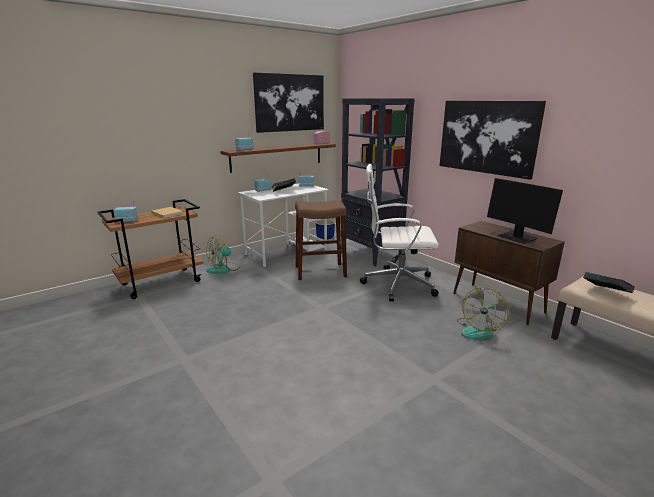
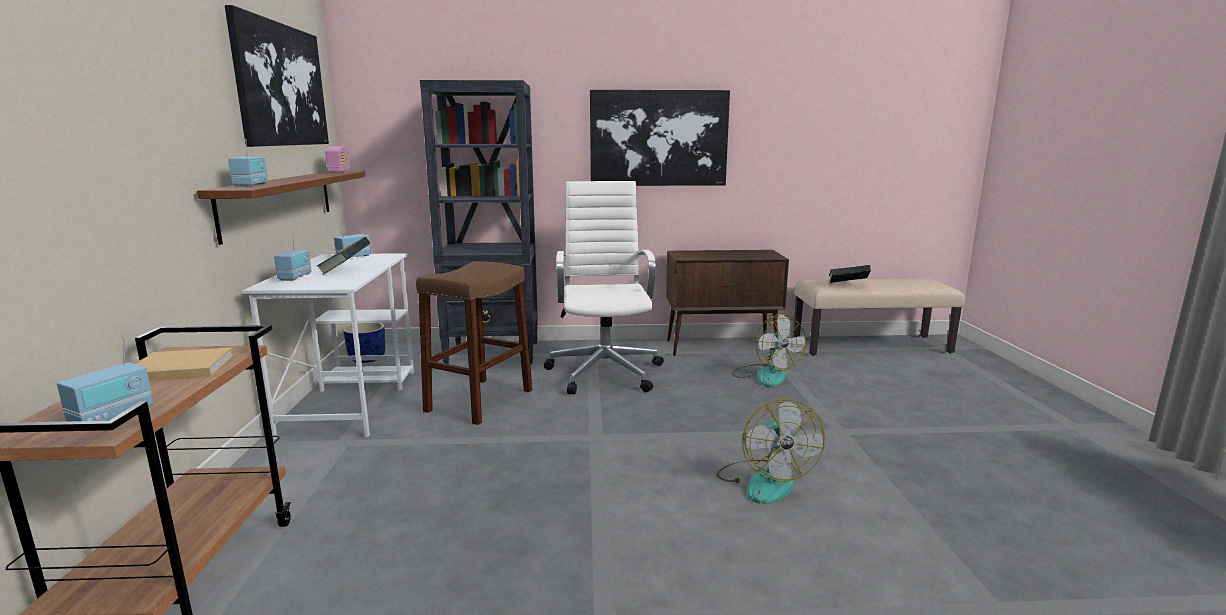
camera: 55 degrees left, 5 degrees down
fan [206,236,240,274] -> fan moved to [716,399,825,504]
white office chair [360,164,439,301] -> white office chair turned 135 degrees clockwise [544,181,664,395]
monitor [487,178,563,244] -> none

